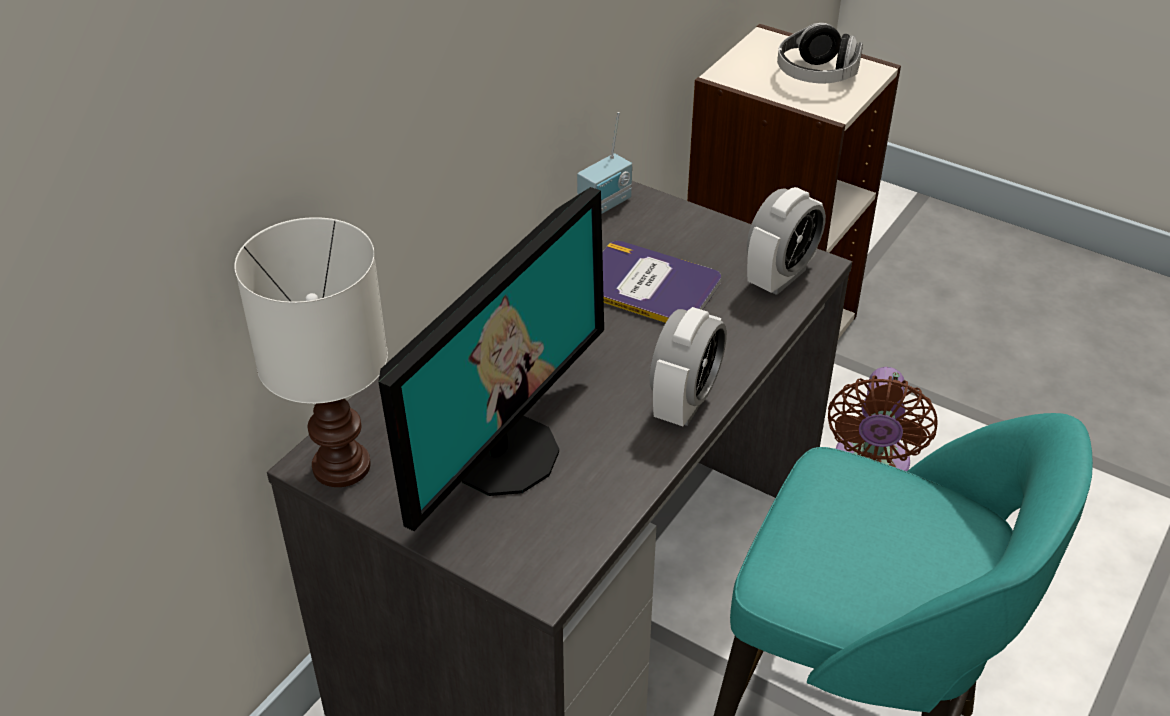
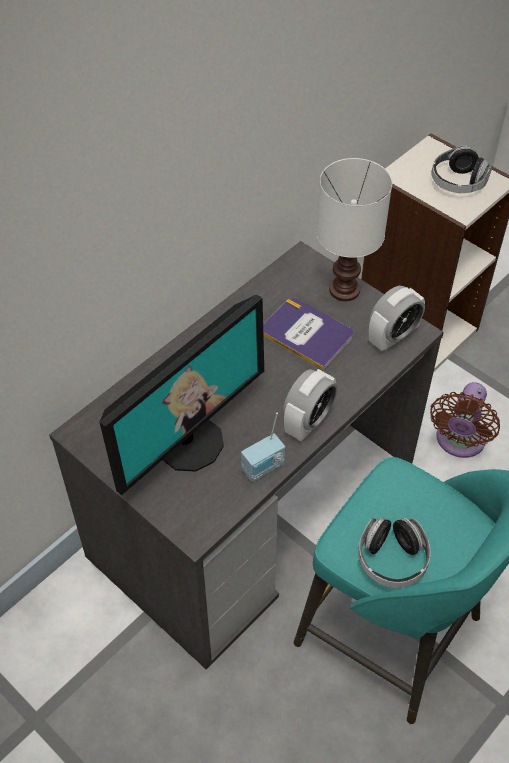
camera: 10 degrees right, 10 degrees up
white table lamp [234,217,388,487] -> white table lamp moved to [316,158,392,301]
radio [577,112,632,214] -> radio moved to [241,413,285,482]
none -> headphones [358,518,431,588]

